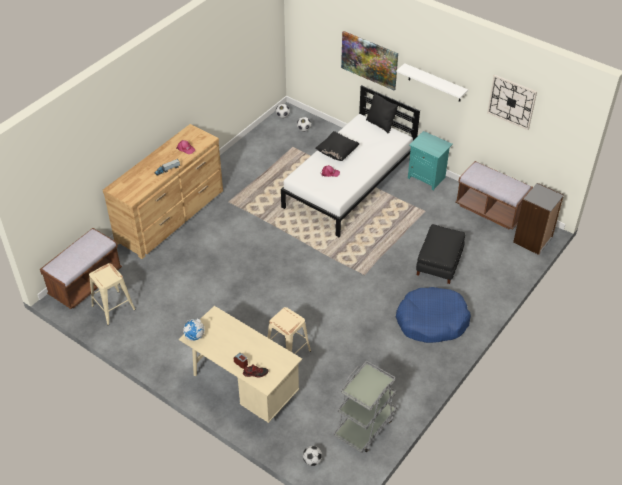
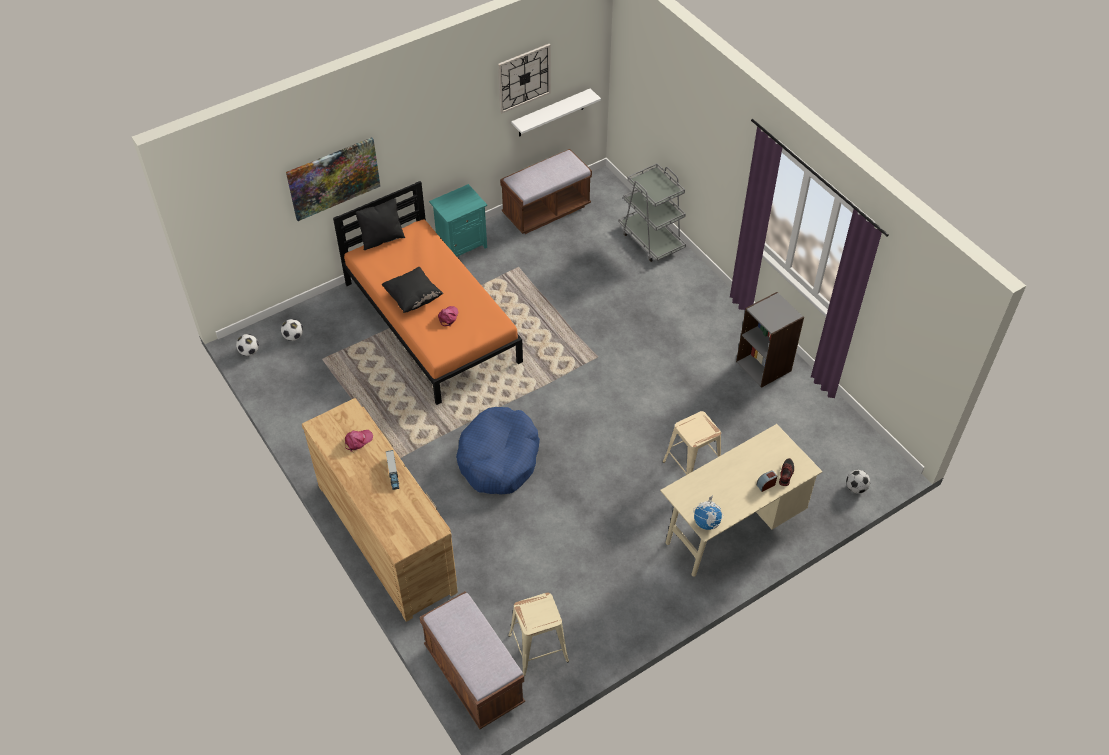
camera: 70 degrees left, 5 degrees up
white bed [281,85,420,237] -> orange bed [333,181,523,405]
grey cart [333,360,397,453] -> grey cart moved to [619,163,686,262]
white shelf [396,63,468,102] -> white shelf moved to [511,88,601,137]
blue dog bed [396,287,471,343] -> blue dog bed moved to [456,407,540,495]
black ottoman [416,224,465,284] -> none
grey bookcase [513,183,564,255] -> grey bookcase moved to [736,292,804,388]

